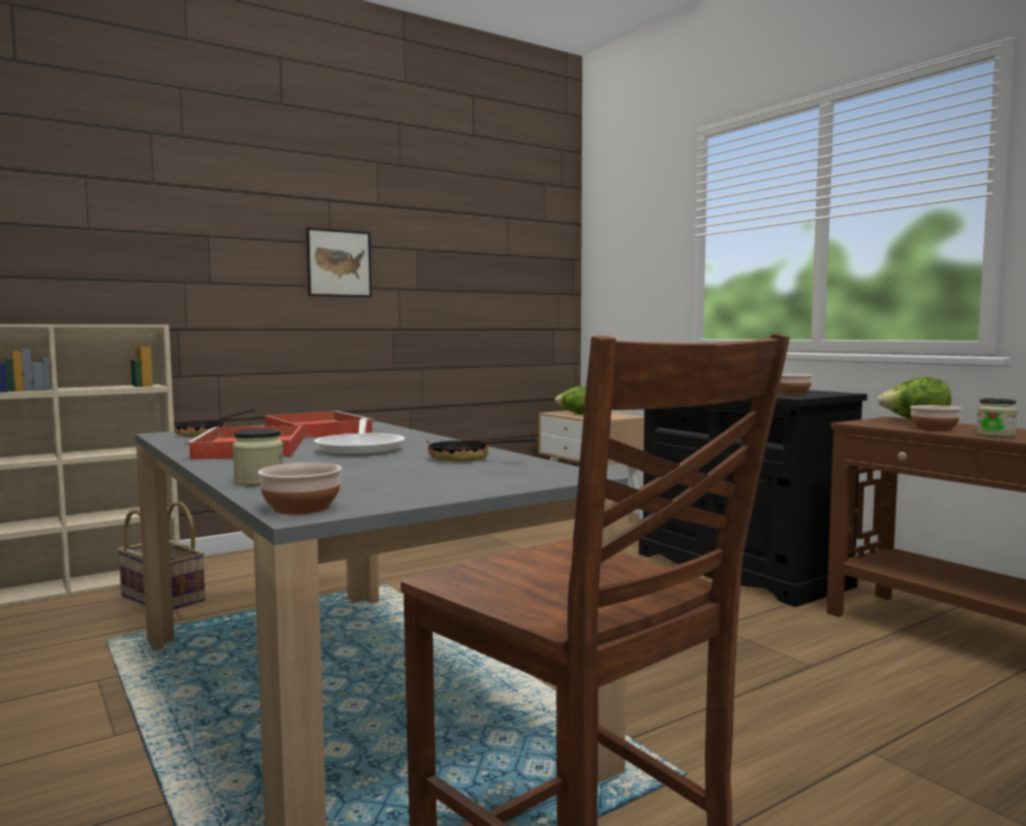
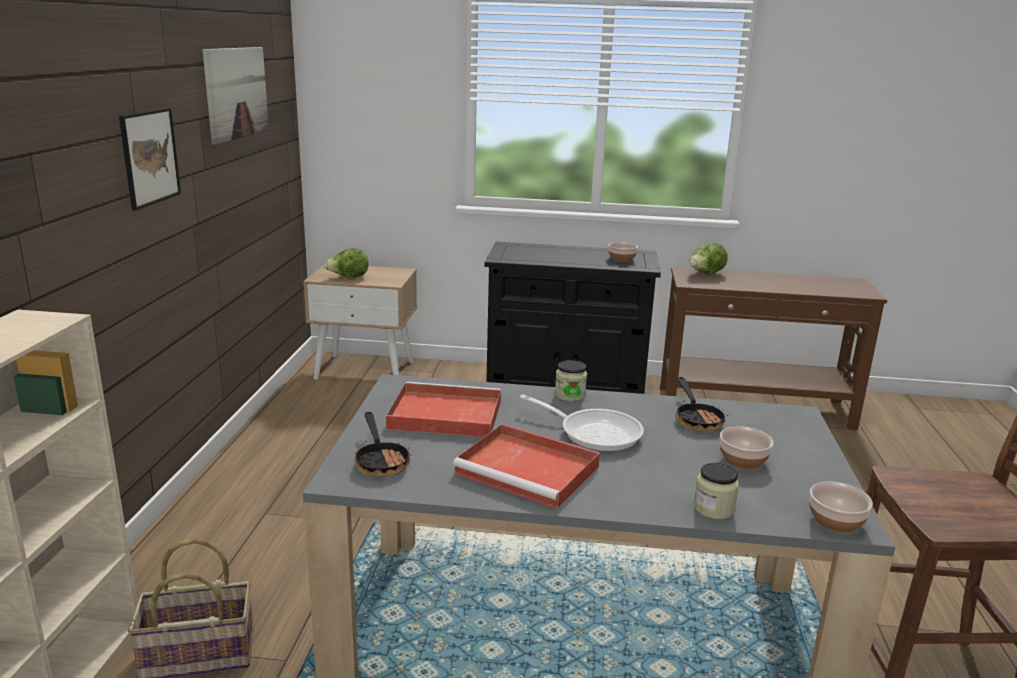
camera: 50 degrees left, 15 degrees up
frying pan [427,435,536,462] -> frying pan turned 75 degrees counterclockwise [675,377,728,432]
bowl [910,405,961,431] -> bowl moved to [720,426,774,469]
jar [976,398,1017,437] -> jar moved to [555,360,587,402]
none -> picture [202,47,269,145]

